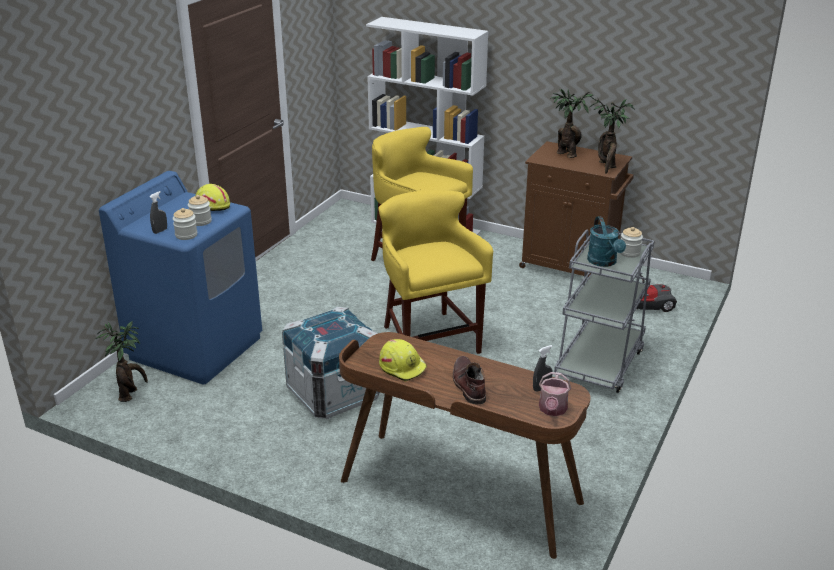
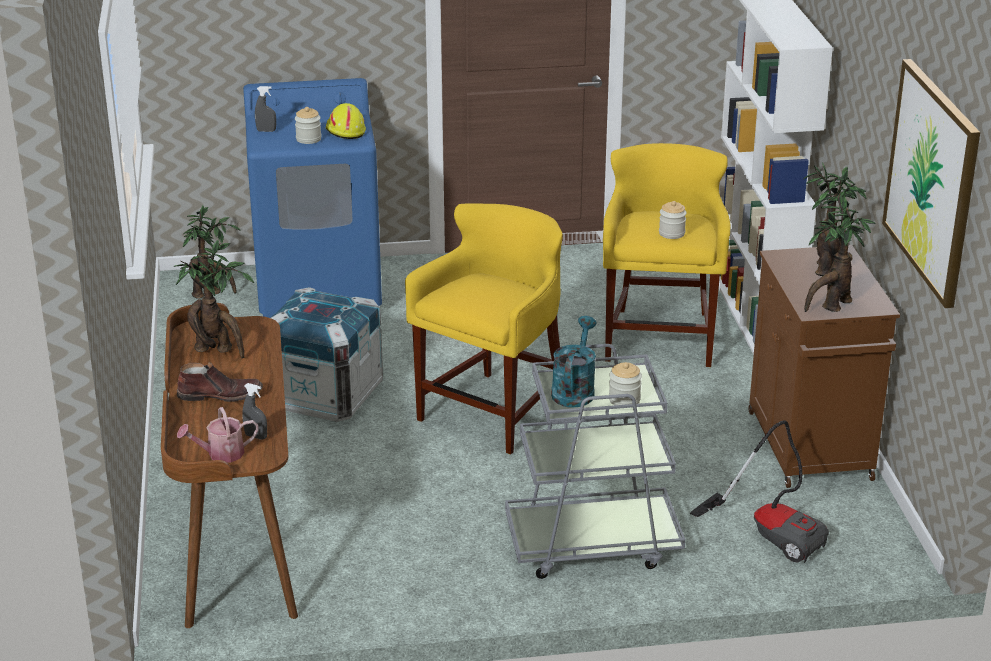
camera: 55 degrees right, 0 degrees up
jar [173,208,197,240] -> jar moved to [659,201,687,239]
yellow hard hat [379,339,427,381] -> potted plant [174,240,254,358]
brown boot [453,356,486,404] -> brown boot turned 45 degrees clockwise [177,362,263,402]
turquoise watering can [587,216,626,267] -> turquoise watering can turned 150 degrees clockwise [551,316,597,408]
none -> picture [882,59,980,308]

